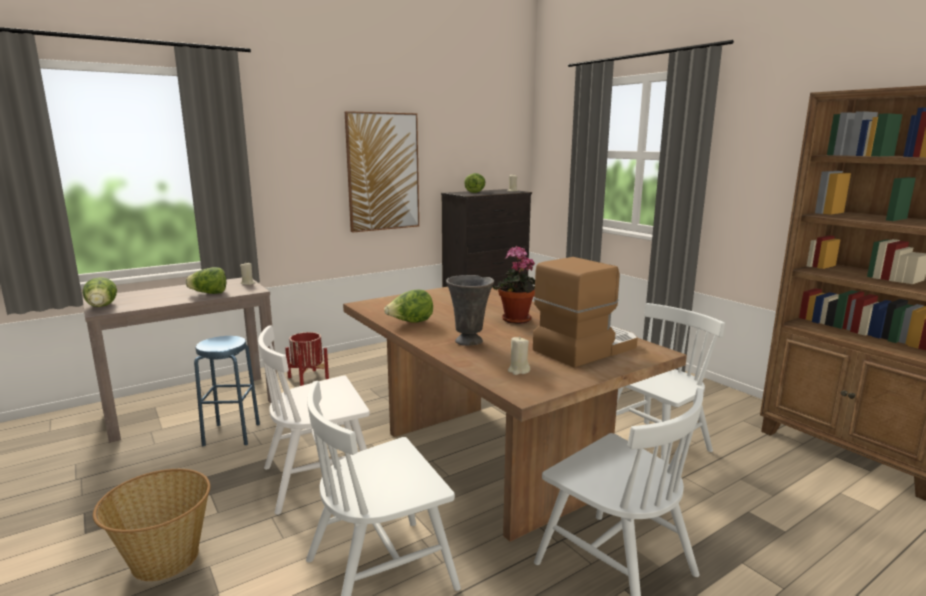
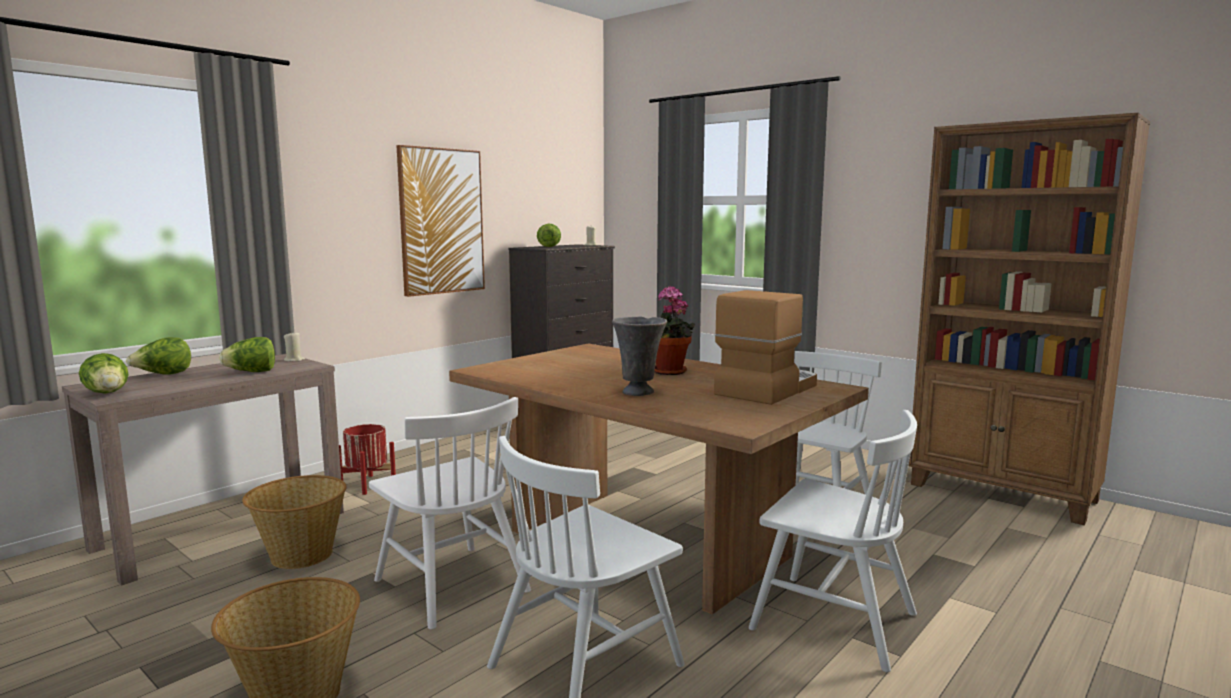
camera: 15 degrees left, 5 degrees down
blue stool [194,336,260,446] -> basket [242,475,347,569]
white chair [258,325,370,515] -> white chair turned 90 degrees counterclockwise [369,397,531,630]
lettuce [384,290,433,323] -> lettuce moved to [126,337,191,375]
beige candle [508,336,530,375] -> none

